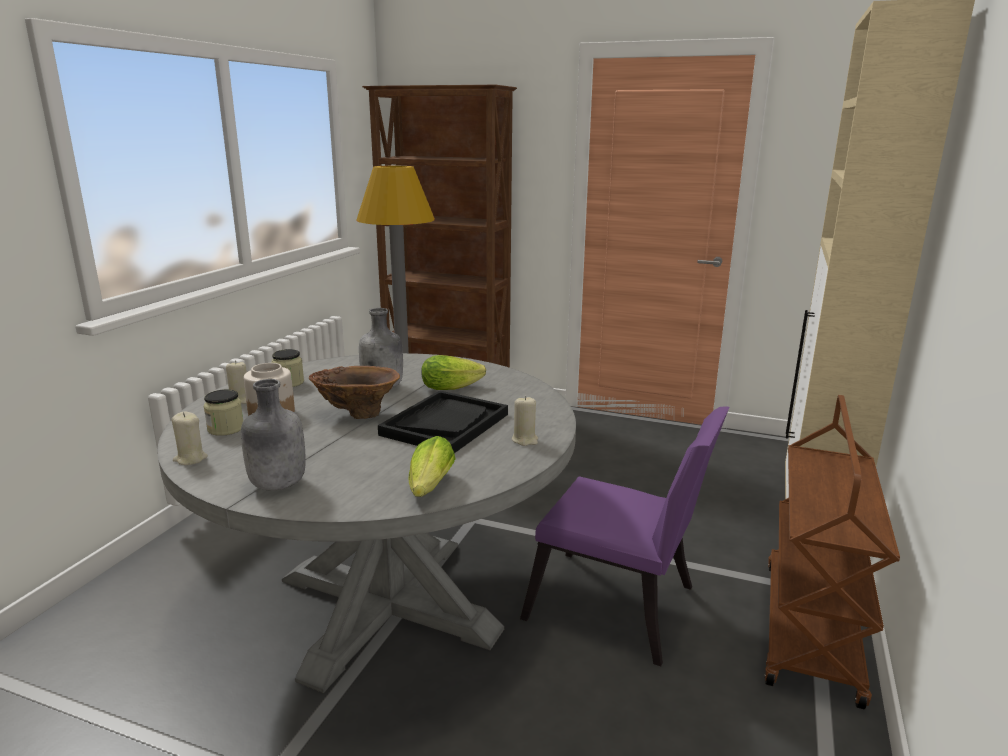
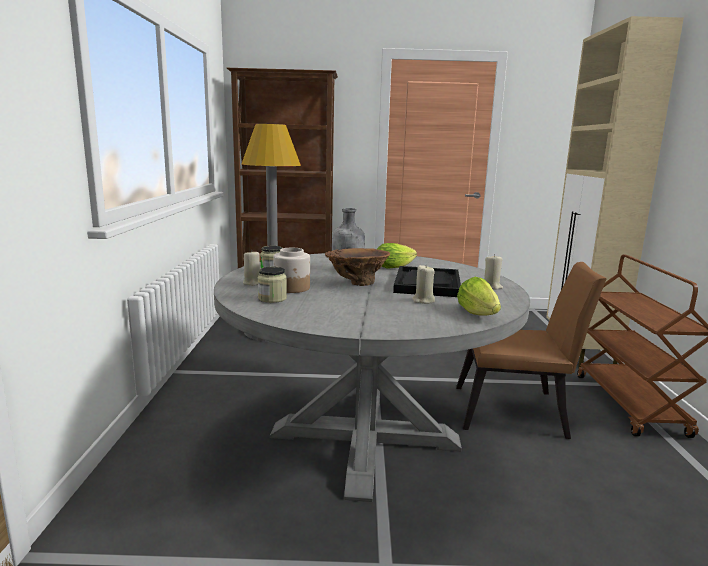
camera: 20 degrees left, 5 degrees down
beige candle [171,412,208,465] -> beige candle moved to [412,265,435,304]
grey bottle [241,379,306,491] -> none
purple chair [520,406,729,666] -> brown chair [456,262,607,439]

